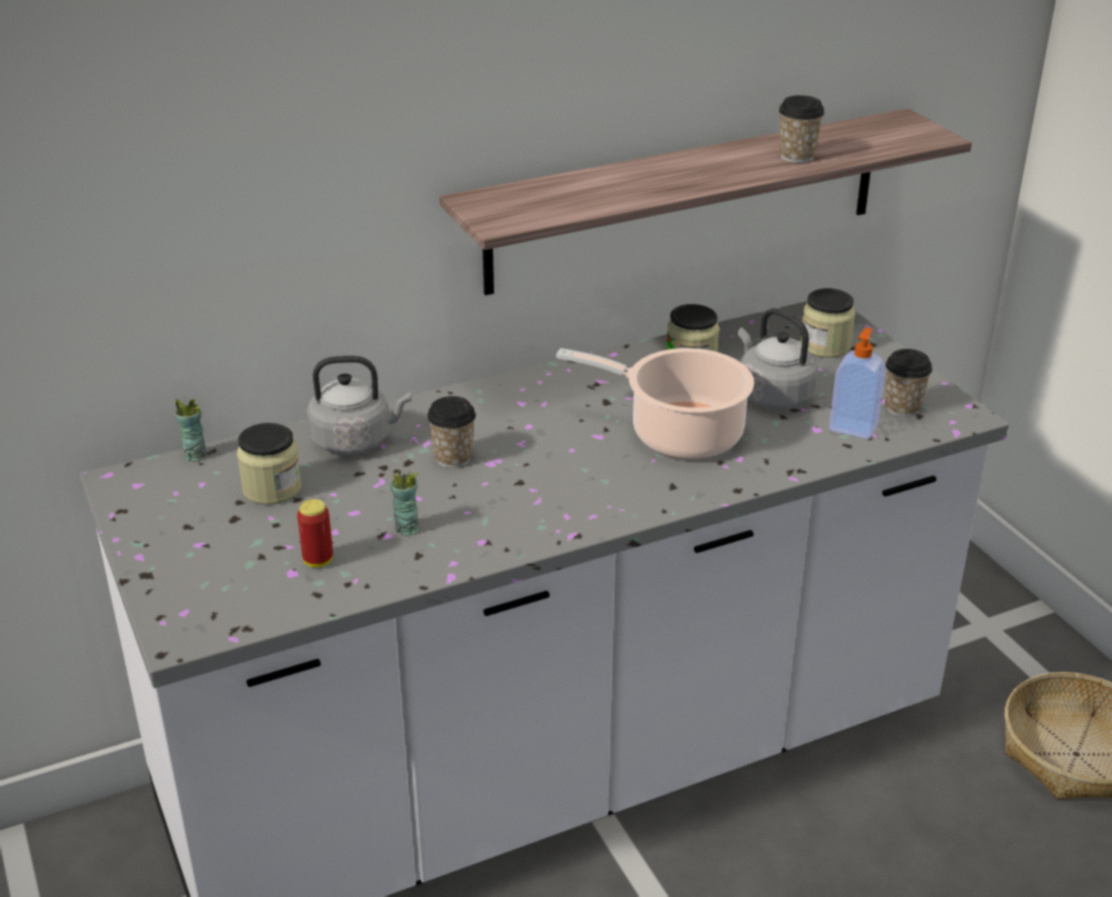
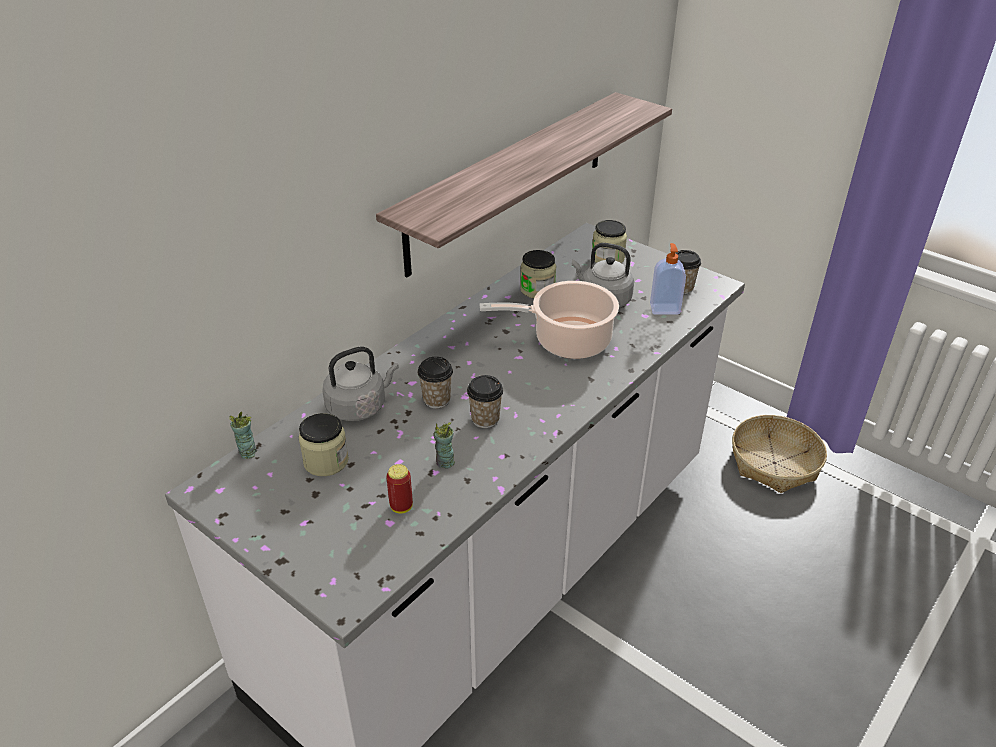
camera: 25 degrees left, 5 degrees up
cup [779,95,825,163] -> cup moved to [467,375,503,428]

